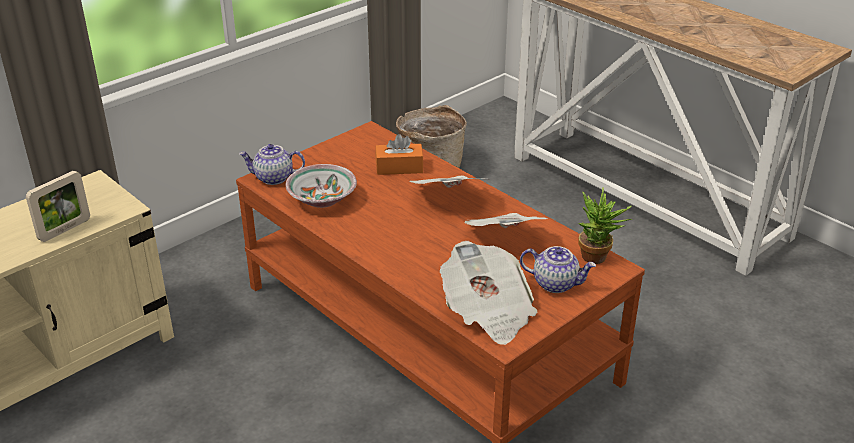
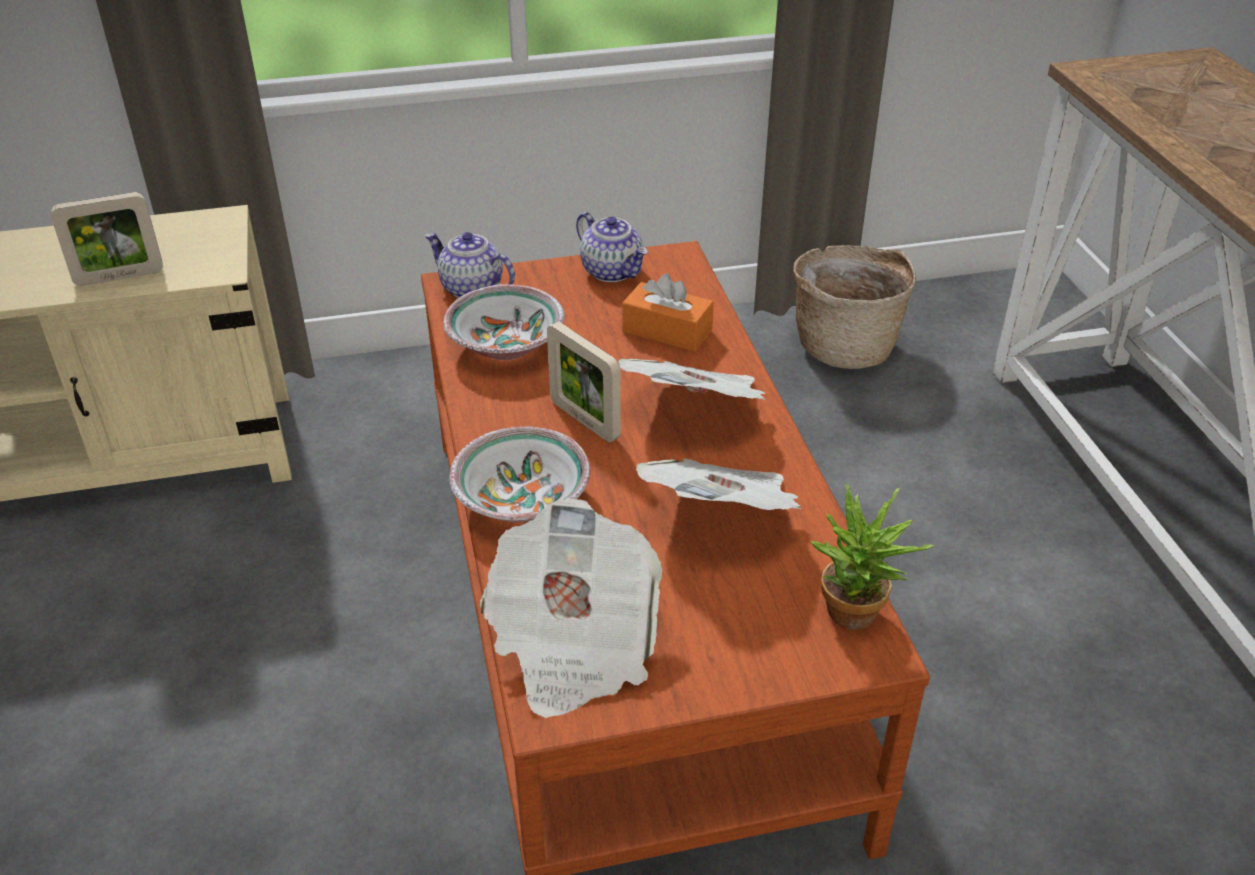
camera: 30 degrees right, 5 degrees up
teapot [520,246,596,293] -> teapot moved to [576,212,648,282]
none -> bowl [449,426,590,522]
none -> picture frame [547,322,621,442]

